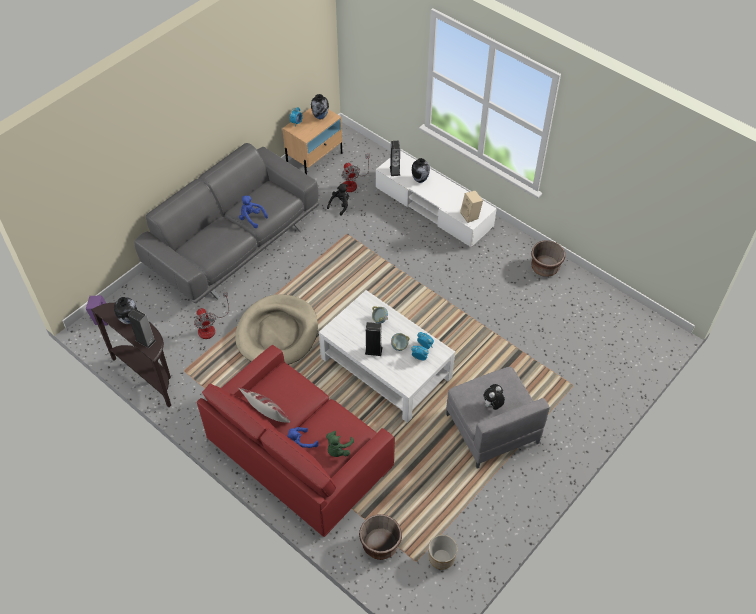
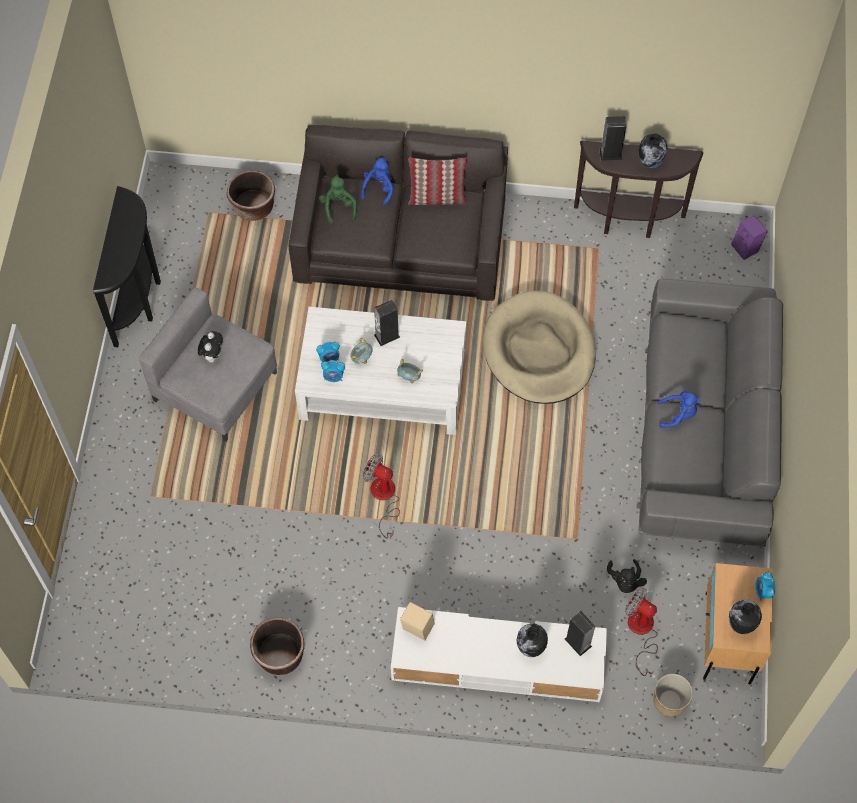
camera: 145 degrees right, 10 degrees up
fan [194,292,229,339] -> fan moved to [363,453,400,539]
red sofa [197,345,395,537] -> grey sofa [289,125,508,301]
planter [428,535,457,570] -> planter moved to [653,674,693,717]
none -> black console table [93,186,161,347]

